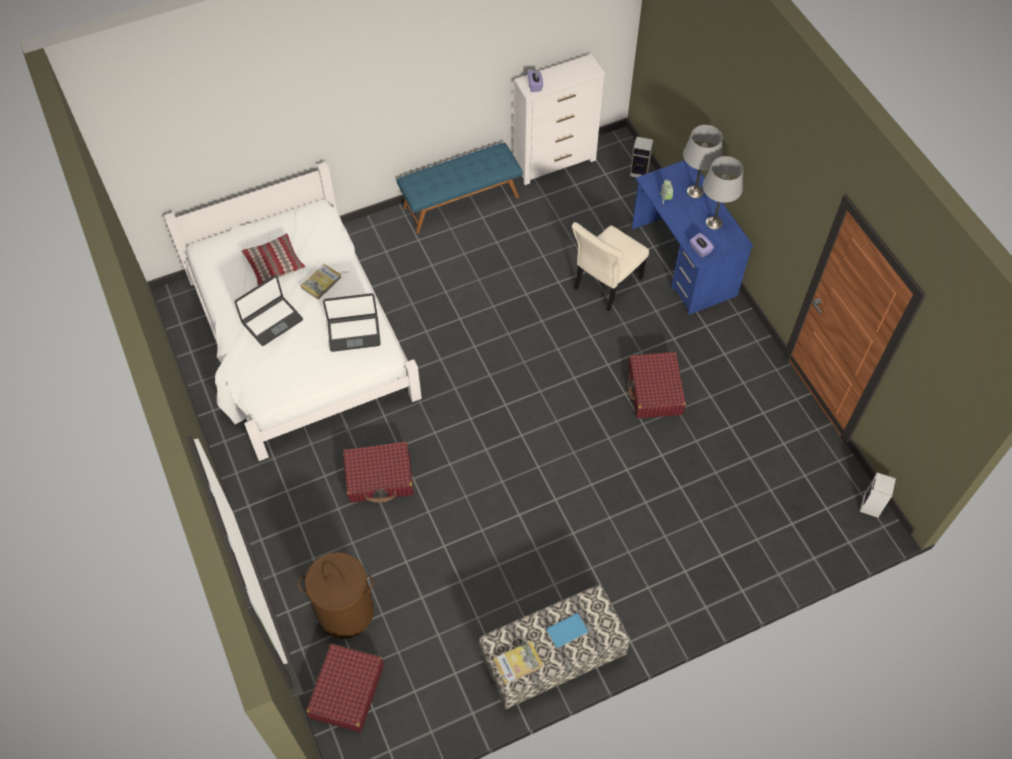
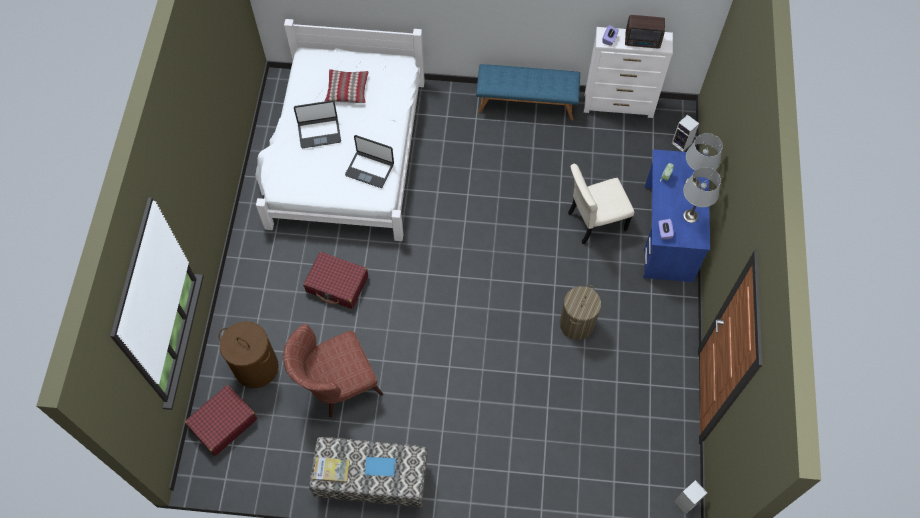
camera: 30 degrees right, 5 degrees up
book [301,264,342,300] -> none
red suitcase [628,352,686,418] -> laundry basket [560,285,601,340]
none -> brown armchair [283,324,383,418]
none -> radio [625,15,665,48]

